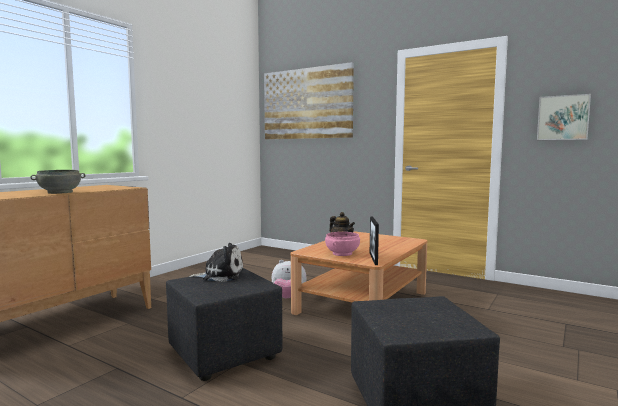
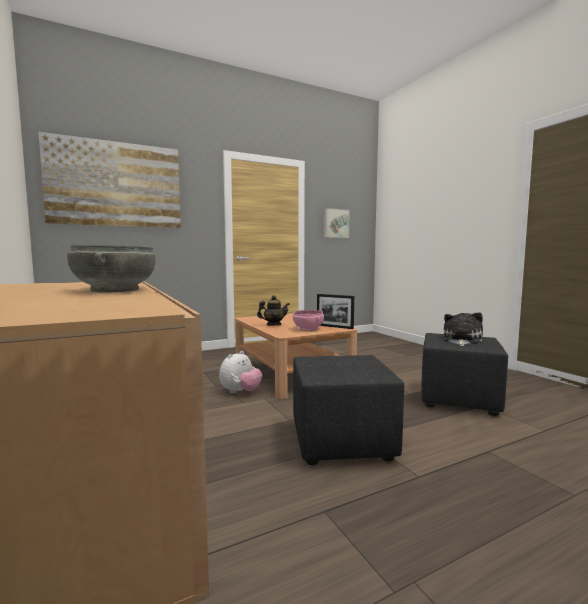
camera: 60 degrees left, 0 degrees up
plush toy [189,243,244,282] -> plush toy moved to [444,312,483,346]

